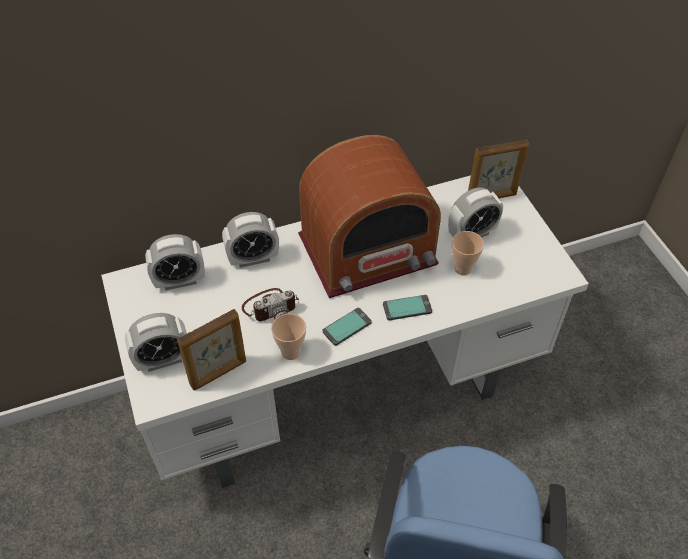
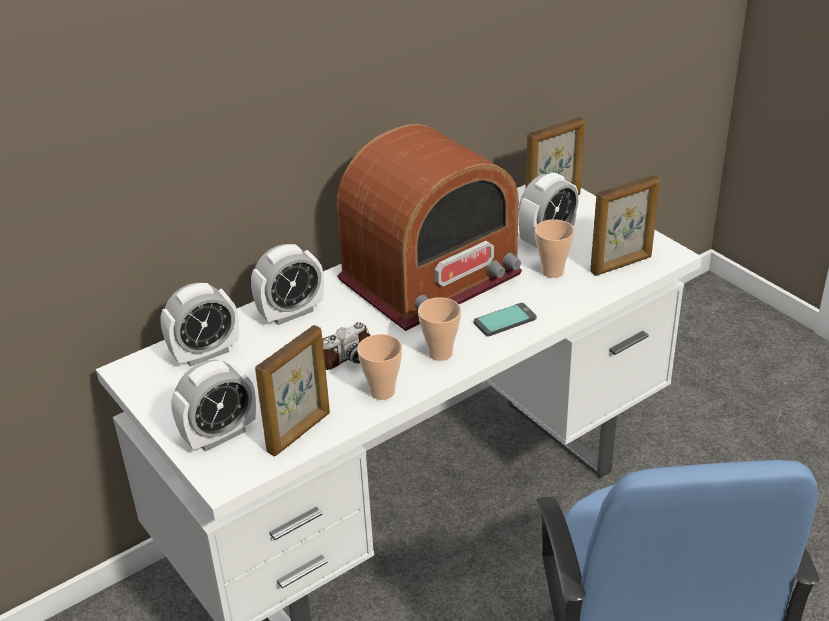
camera: 15 degrees left, 15 degrees down
phone [322,308,372,346] -> cup [418,297,461,361]
none -> picture frame [590,175,660,276]

